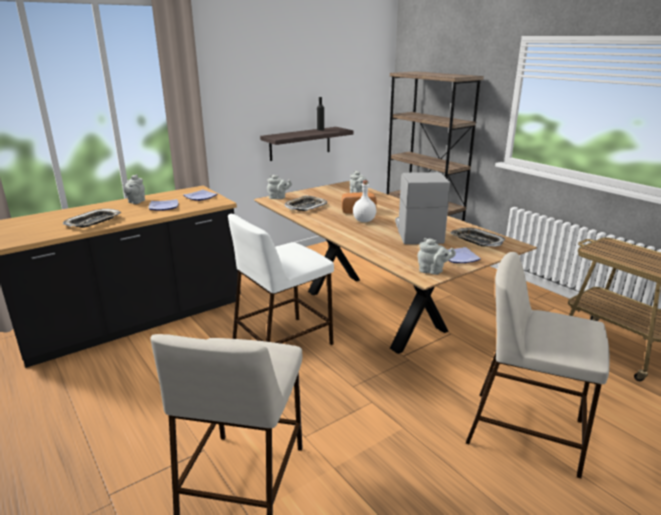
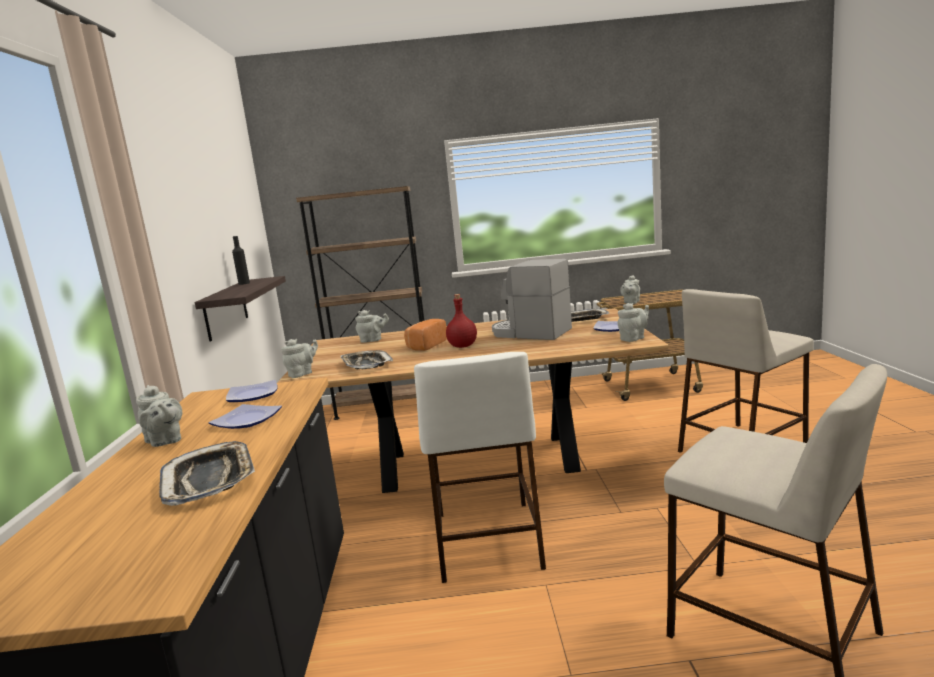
camera: 55 degrees left, 10 degrees down
white bottle [353,181,376,222] -> red bottle [446,294,477,348]
none -> grey teapot [620,275,640,304]

